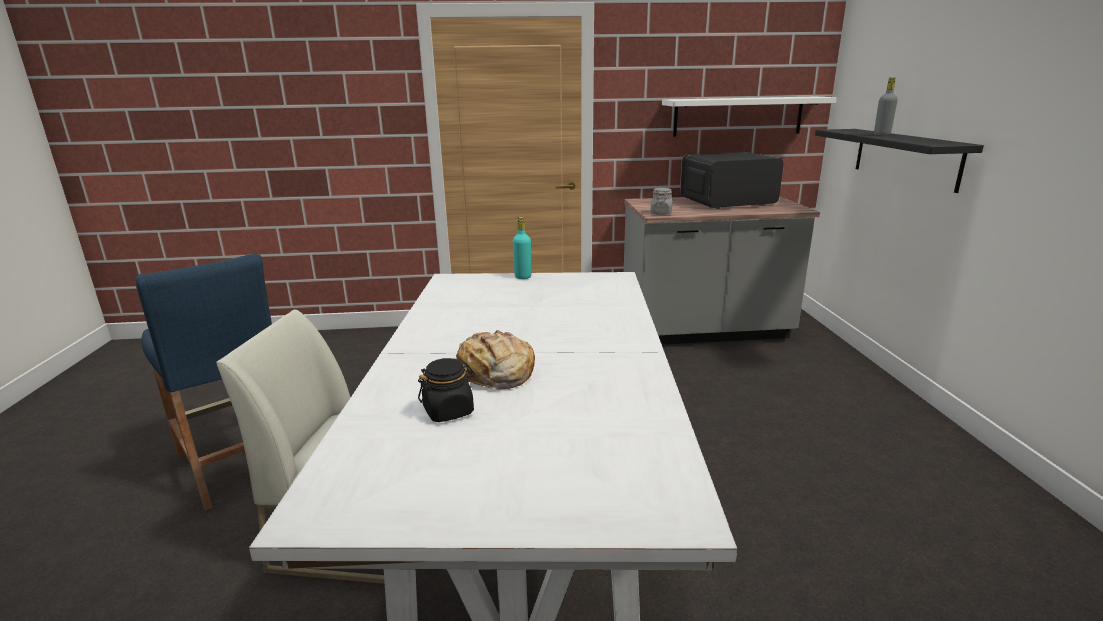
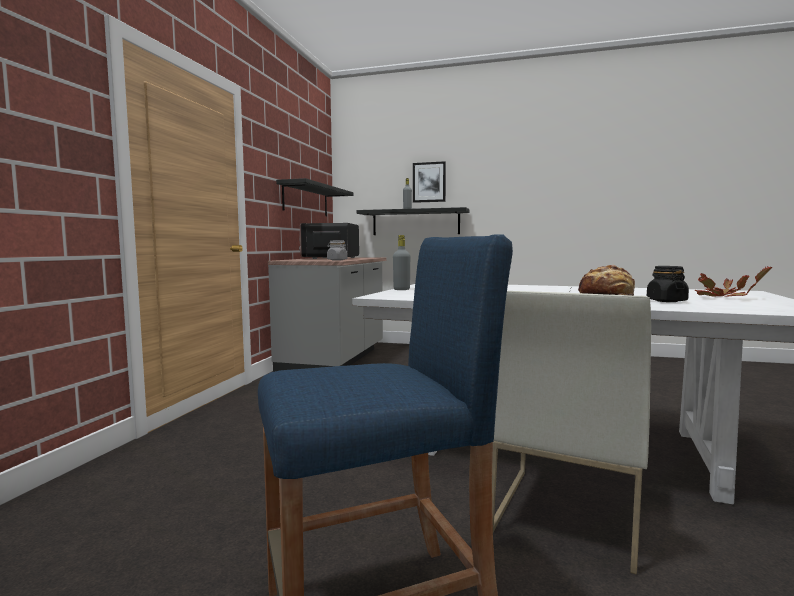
camera: 70 degrees left, 15 degrees down
turquoise bottle [513,217,532,279] -> grey bottle [393,235,410,290]
white shelf [662,97,837,137] -> black shelf [276,178,354,216]
none -> picture [413,161,446,203]
none -> potted plant [694,266,772,297]

